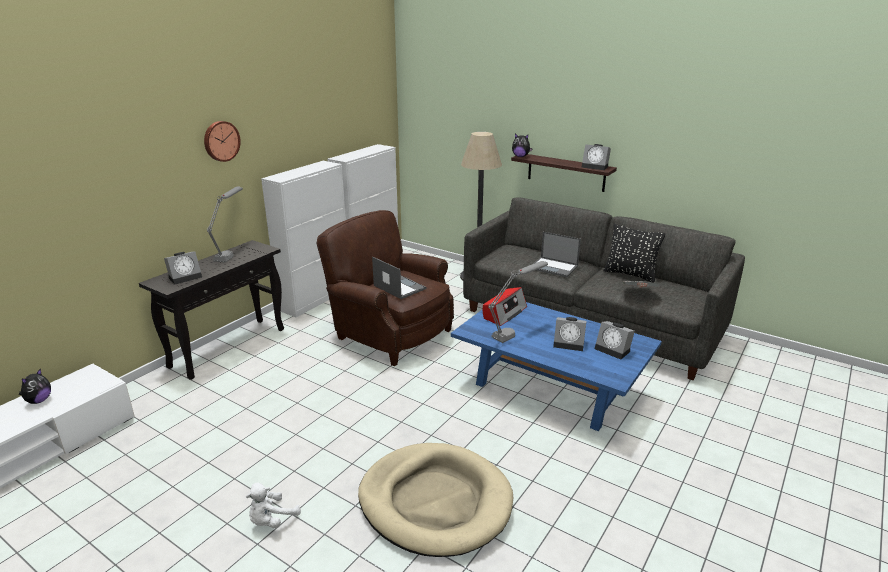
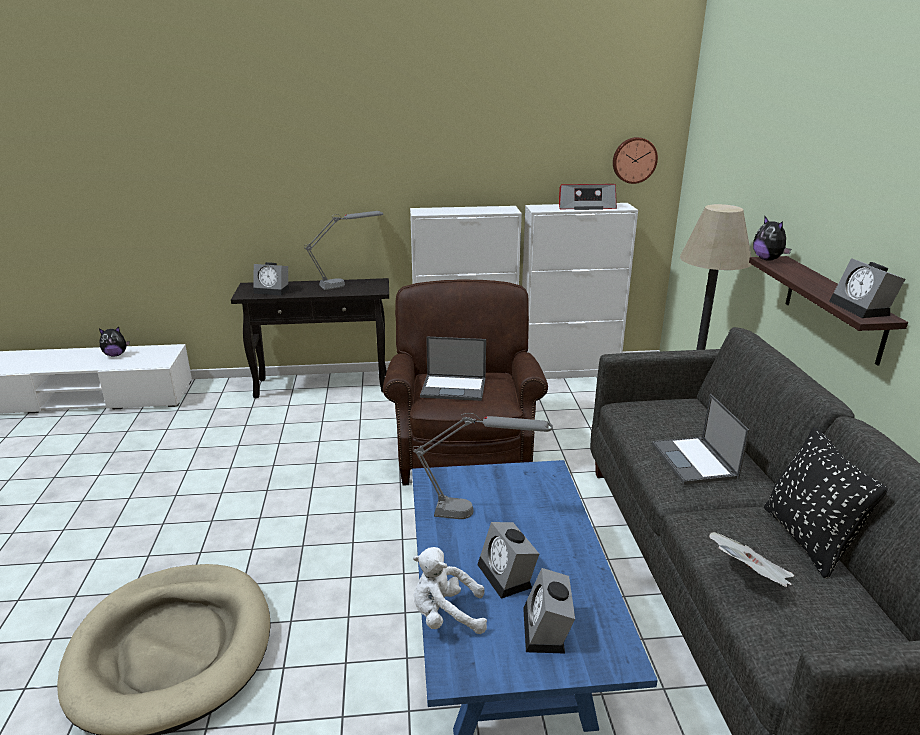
camera: 50 degrees right, 0 degrees up
wall clock [204,121,241,162] -> wall clock moved to [613,137,658,184]
white plush toy [246,482,301,529] -> white plush toy moved to [413,547,487,634]
laptop [372,257,426,299] -> laptop turned 90 degrees clockwise [420,337,486,401]
radio [483,287,527,326] -> radio moved to [559,184,617,210]

